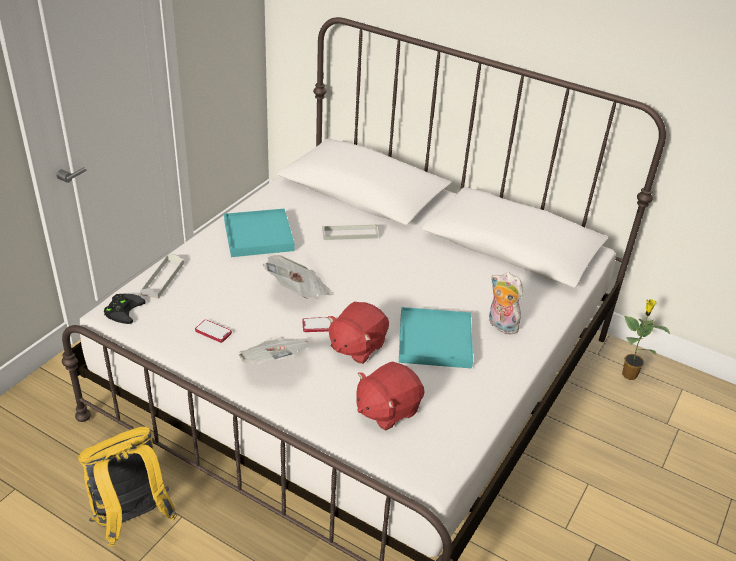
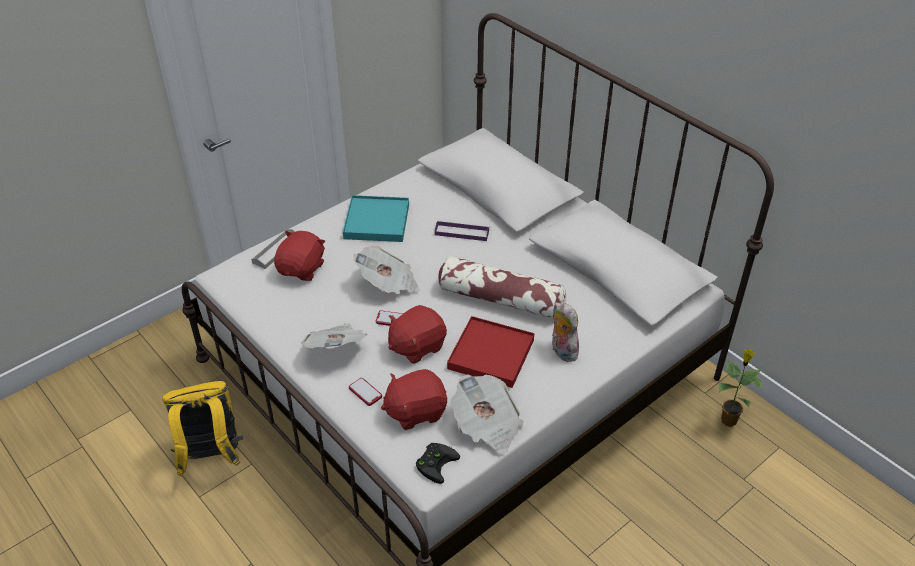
camera: 20 degrees right, 5 degrees up
black game controller [104,294,145,324] -> black game controller moved to [416,443,460,484]
phone [195,320,232,343] -> phone moved to [349,378,382,406]
grey tray [322,224,378,240] -> purple tray [435,221,489,241]
turquoise tray [399,307,473,369] -> red tray [447,316,534,388]
none -> red plush toy [274,231,326,281]
none -> pillow [438,256,566,319]
none -> newspaper [450,374,524,454]

